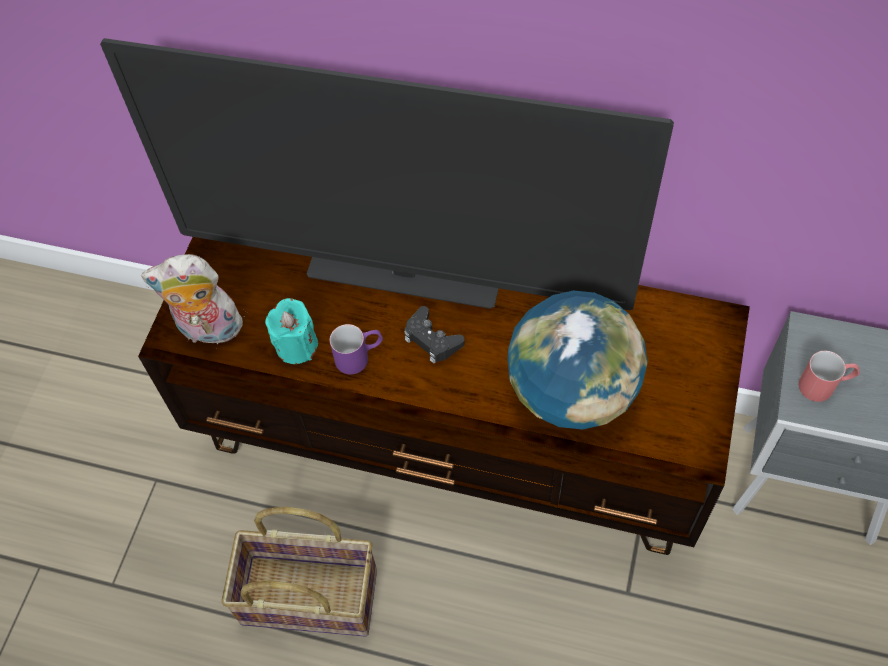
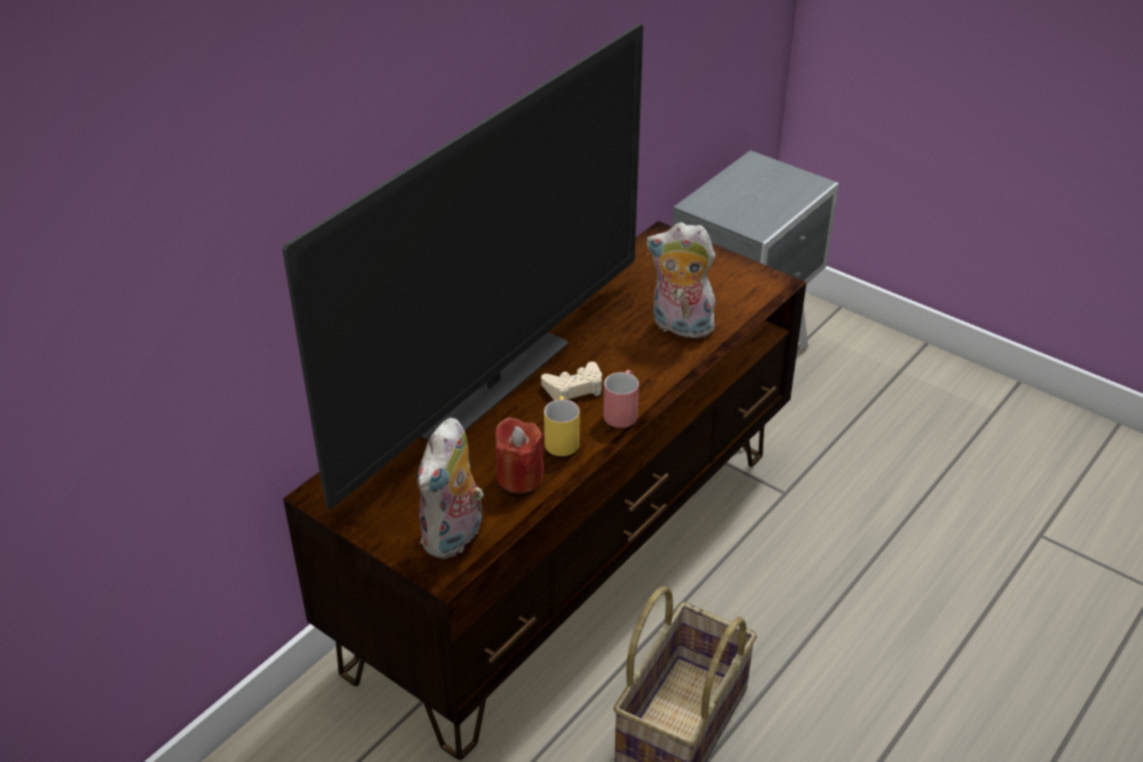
camera: 70 degrees left, 20 degrees down
turquoise candle [265,298,318,364] -> red candle [495,417,544,493]
purple mug [330,324,383,375] -> yellow mug [544,396,580,456]
black game controller [404,306,465,363] -> beige game controller [541,362,602,400]
globe [507,291,648,429] -> plush toy [646,222,719,341]
red mug [799,351,859,402] -> red mug moved to [603,370,639,428]

